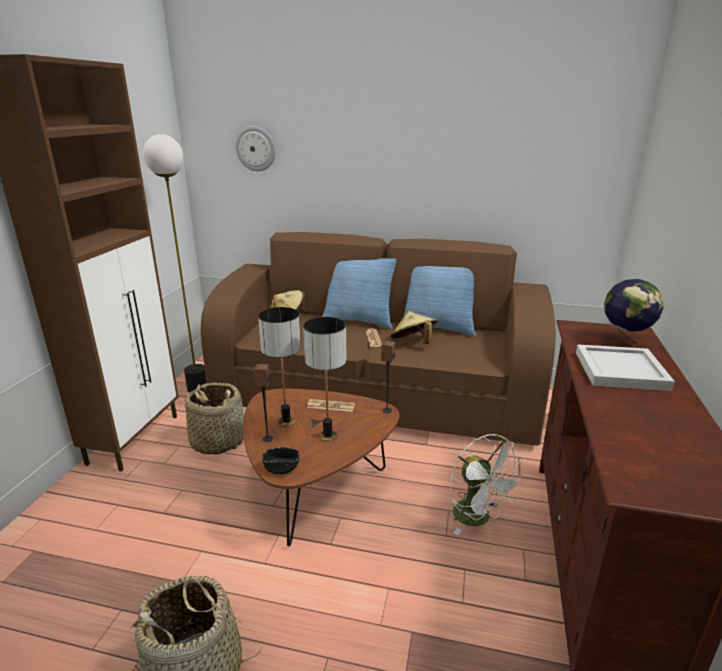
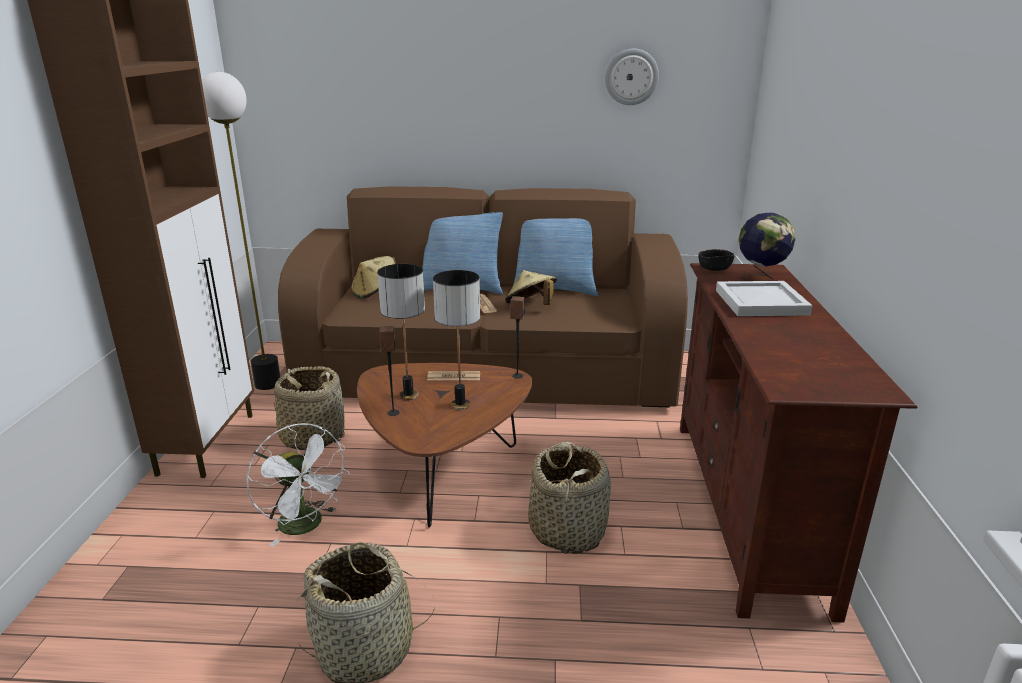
camera: 10 degrees left, 0 degrees up
wall clock [235,126,276,171] -> wall clock moved to [605,49,659,105]
black bowl [262,447,300,474] -> black bowl moved to [698,249,735,271]
white fan [450,434,525,535] -> white fan moved to [246,423,350,546]
none -> basket [528,442,611,554]

